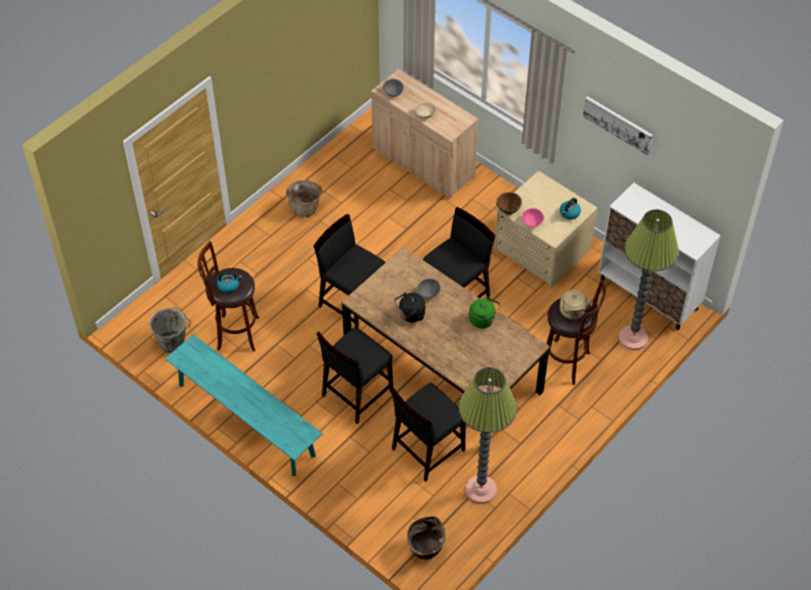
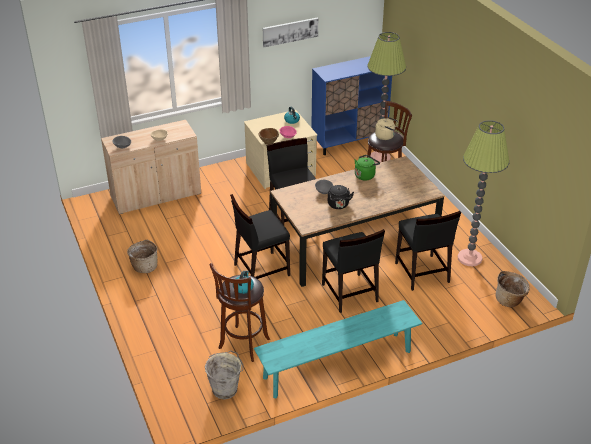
camera: 65 degrees left, 15 degrees down
white cabinet [599,183,721,330] -> blue cabinet [311,56,392,155]

